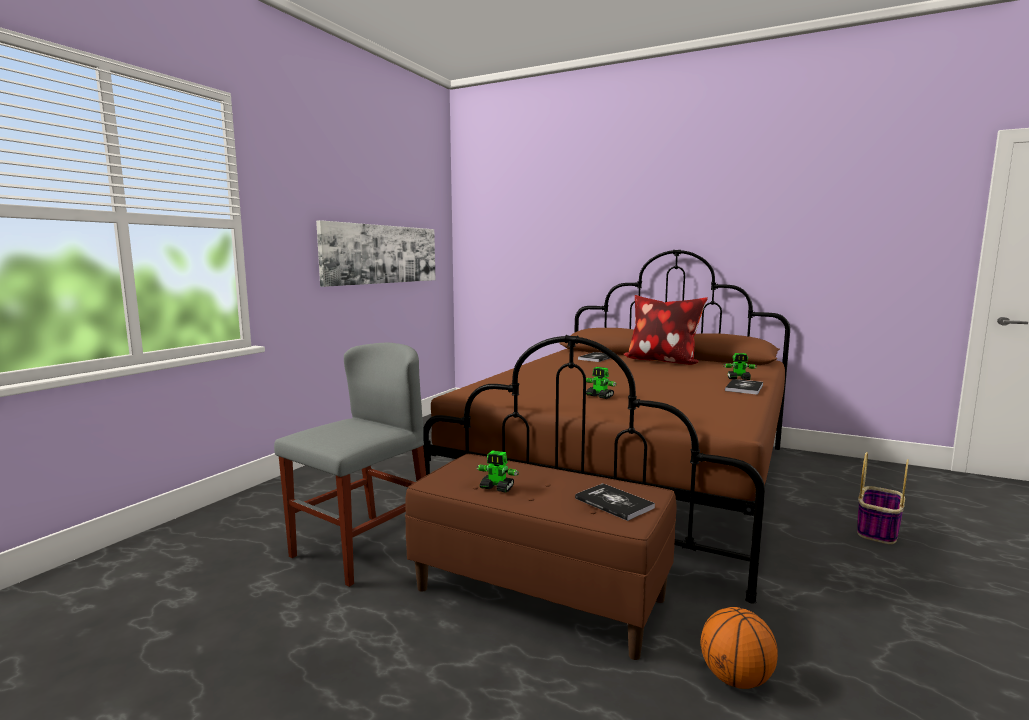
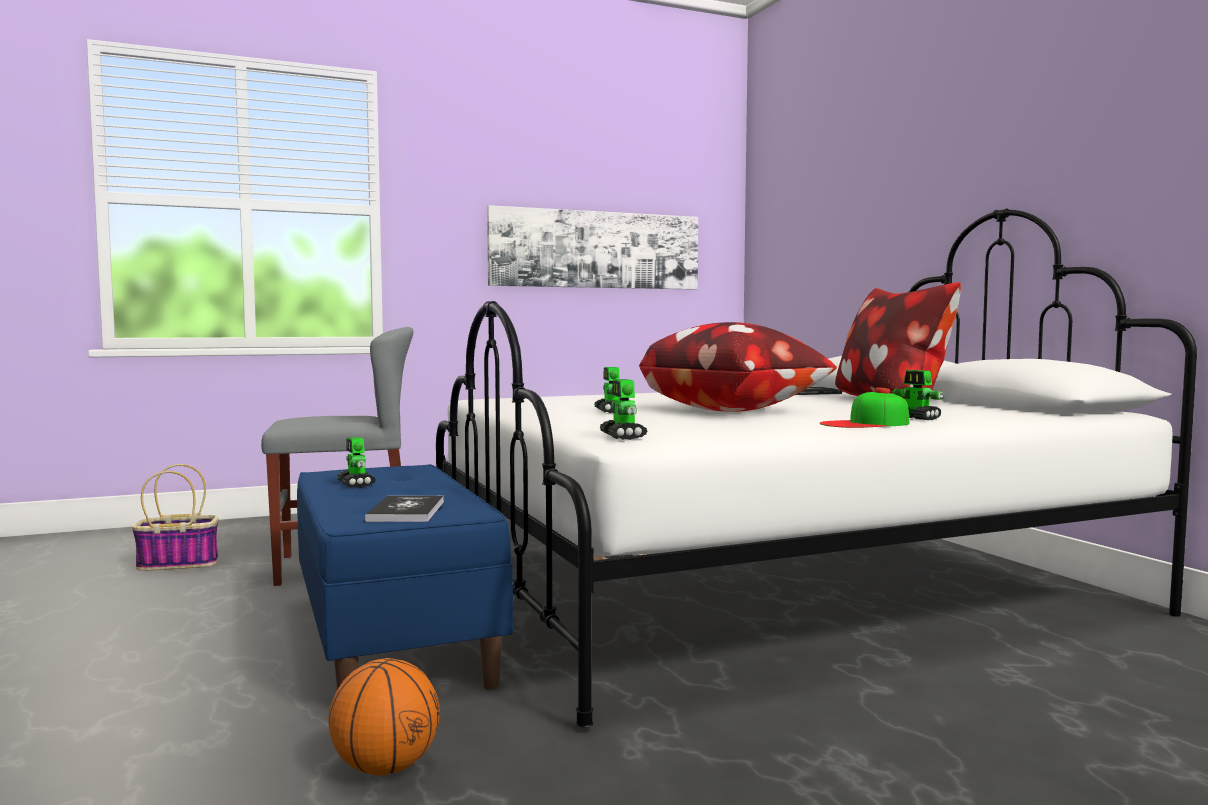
camera: 40 degrees right, 5 degrees down
brown bench [405,454,676,660] -> blue bench [297,464,513,690]
brown bed [423,249,790,604] -> white bed [436,208,1197,728]
book [725,379,763,395] -> cap [819,388,910,428]
basket [857,452,909,544] -> basket moved to [132,464,219,571]
none -> toy robot [600,379,647,440]
none -> pillow [639,322,837,412]

